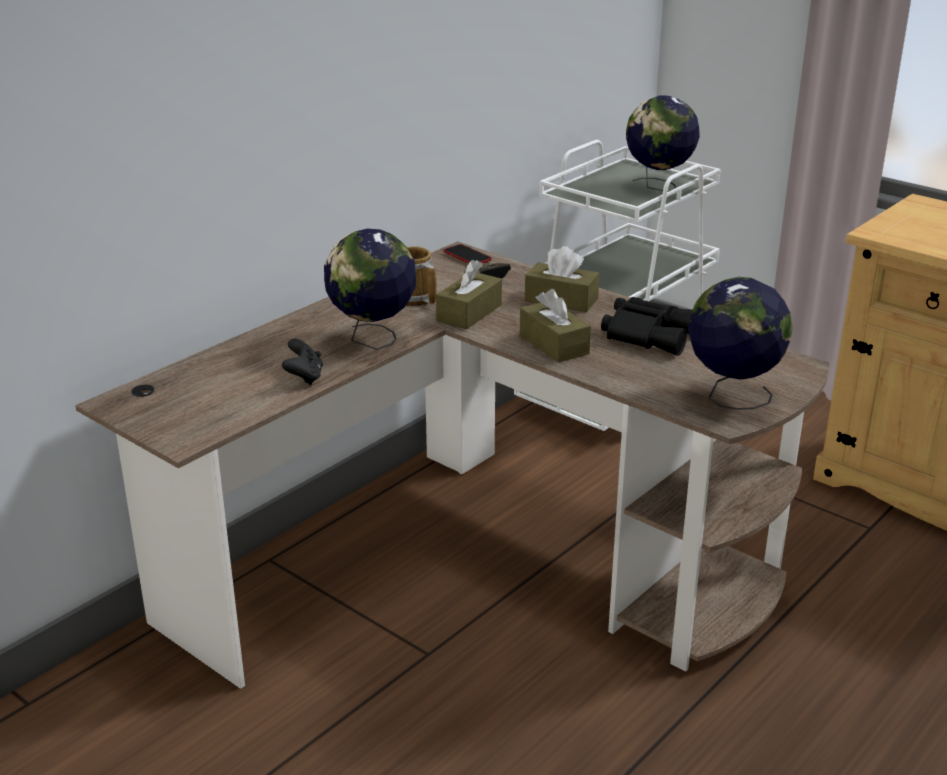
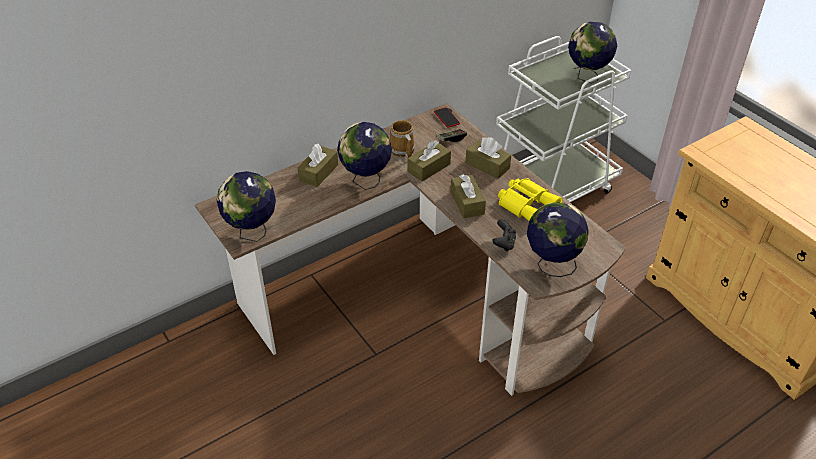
camera: 15 degrees right, 15 degrees up
black game controller [282,339,323,385] -> black game controller moved to [492,219,516,252]
black binoculars [601,297,692,356] -> yellow binoculars [498,178,562,221]
none -> globe [217,171,276,242]
none -> brown tissue box [297,144,338,187]

